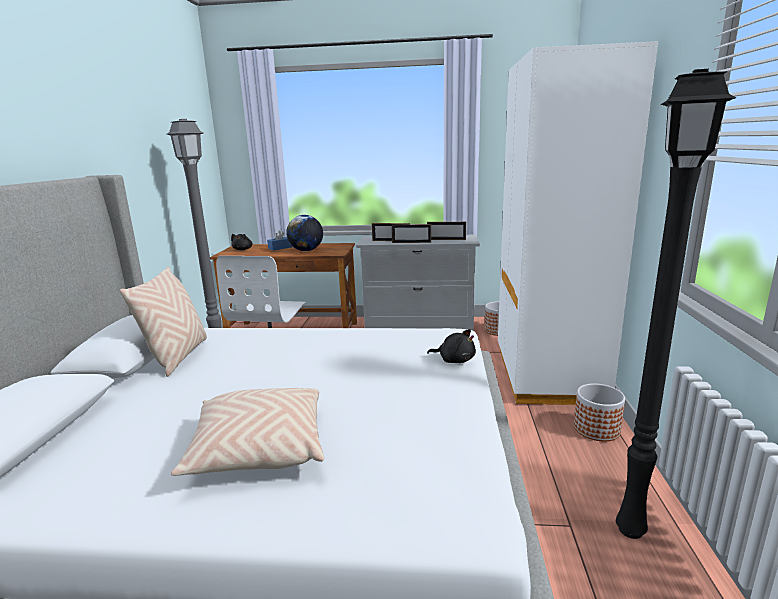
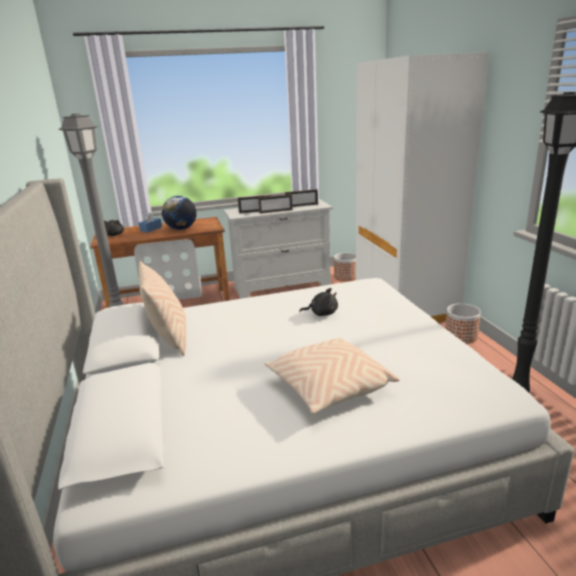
camera: 20 degrees left, 5 degrees up
black plush toy [427,329,476,363] -> black plush toy moved to [299,288,338,316]

